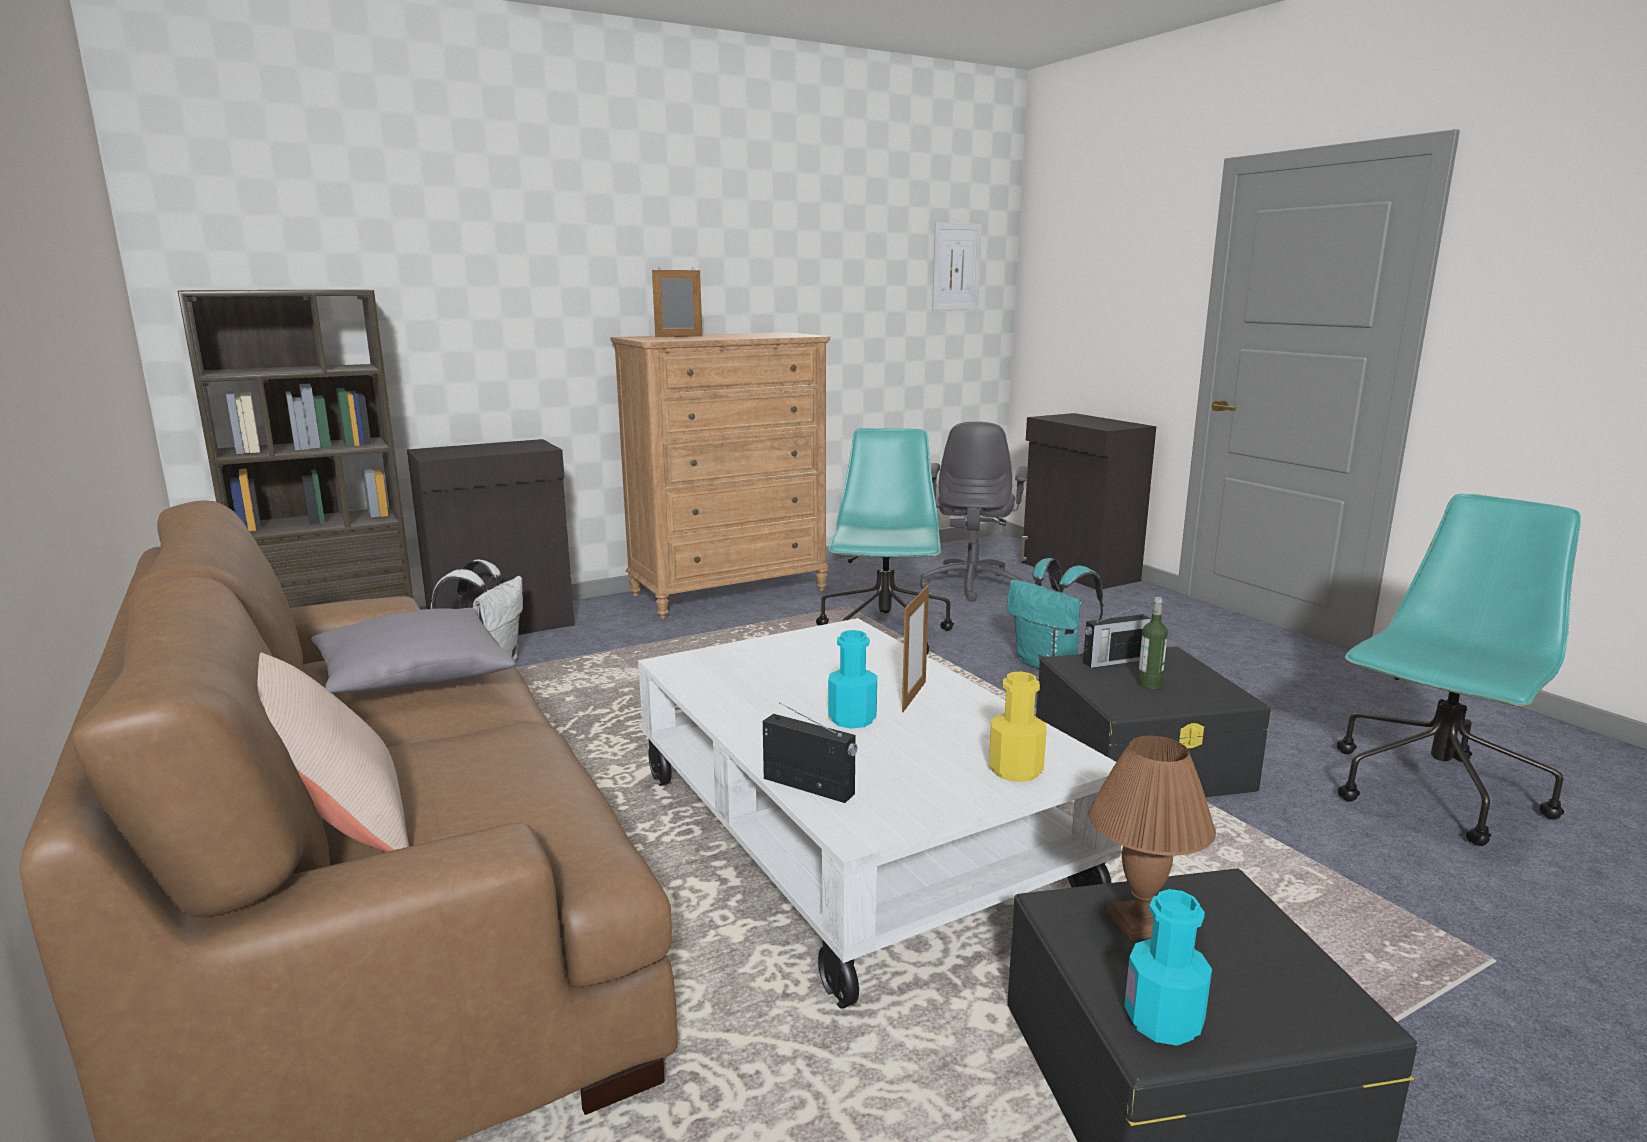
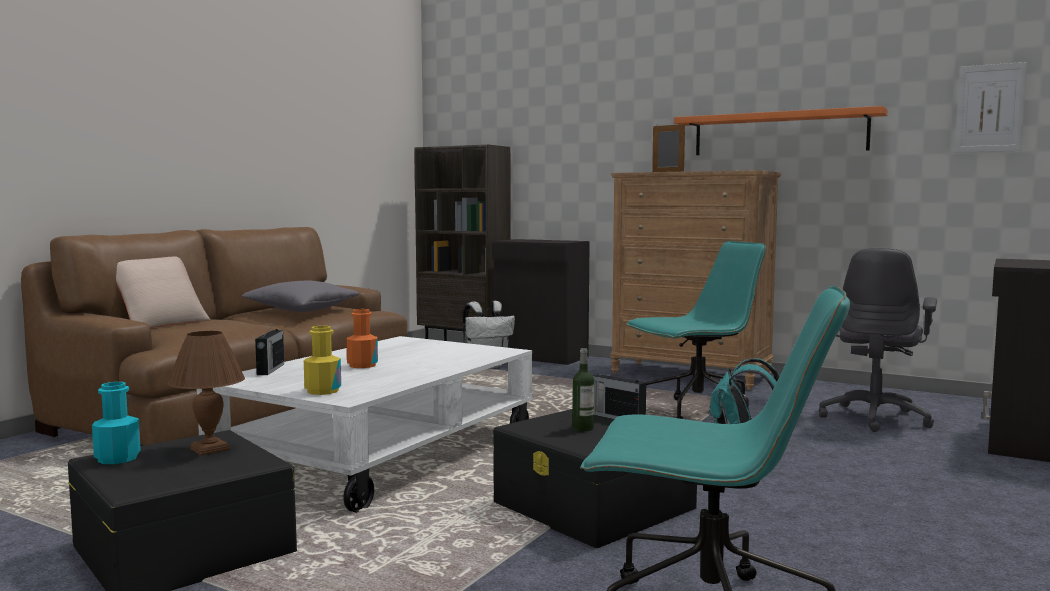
camera: 60 degrees right, 10 degrees down
turquoise bottle [828,630,877,729] -> orange bottle [346,309,378,368]
picture frame [902,584,929,712] -> none
grey office chair [920,421,1028,602] -> grey office chair turned 45 degrees counterclockwise [819,248,937,432]
none -> orange shelf [674,106,888,155]

